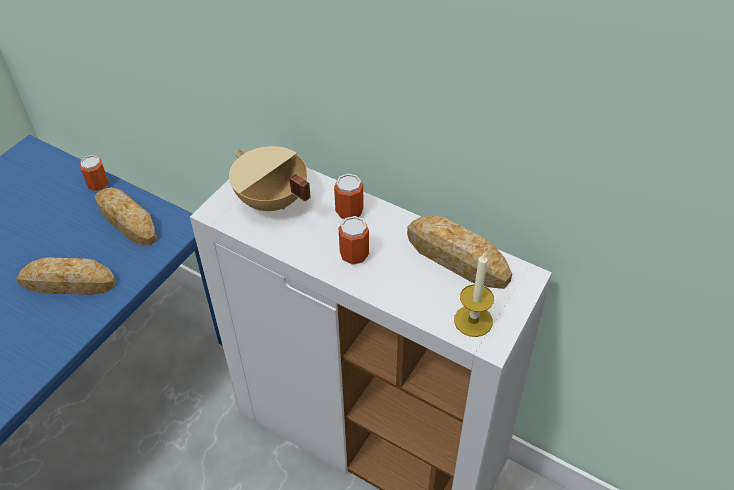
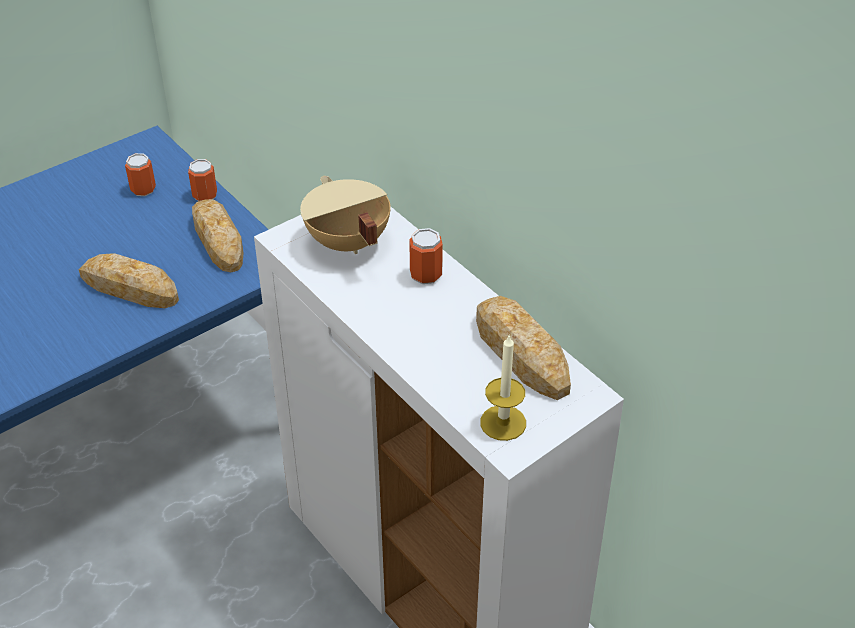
camera: 20 degrees right, 5 degrees down
can [339,216,369,265] -> can moved to [125,153,156,196]

